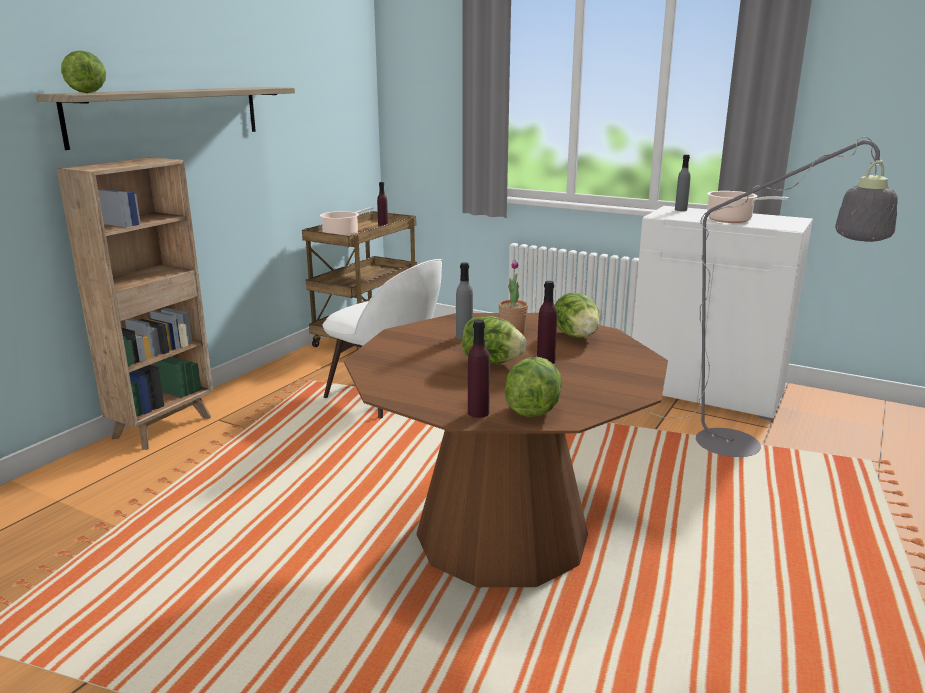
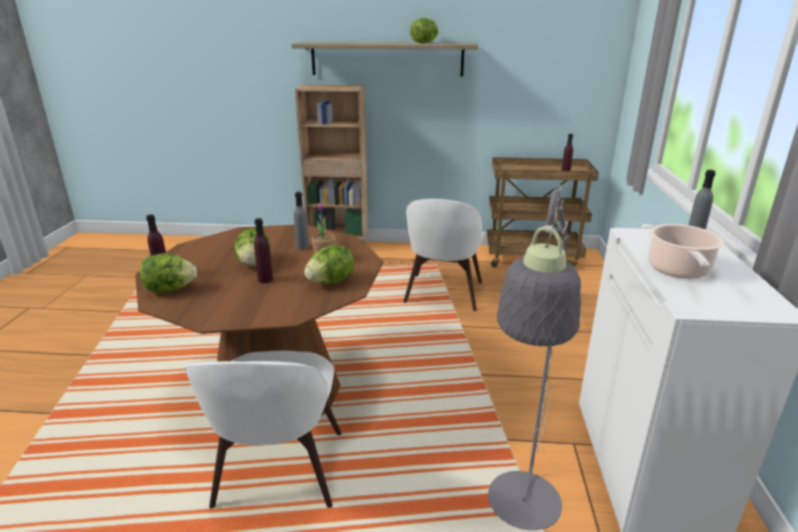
camera: 65 degrees right, 5 degrees up
lettuce [61,50,106,93] -> lettuce moved to [410,18,439,44]
cooking pot [320,207,374,236] -> none
none -> white chair [184,351,342,508]

